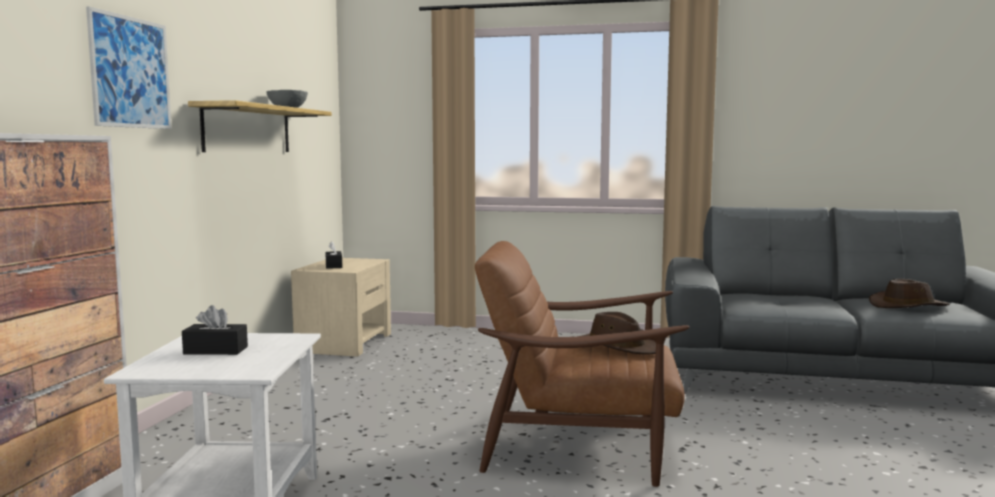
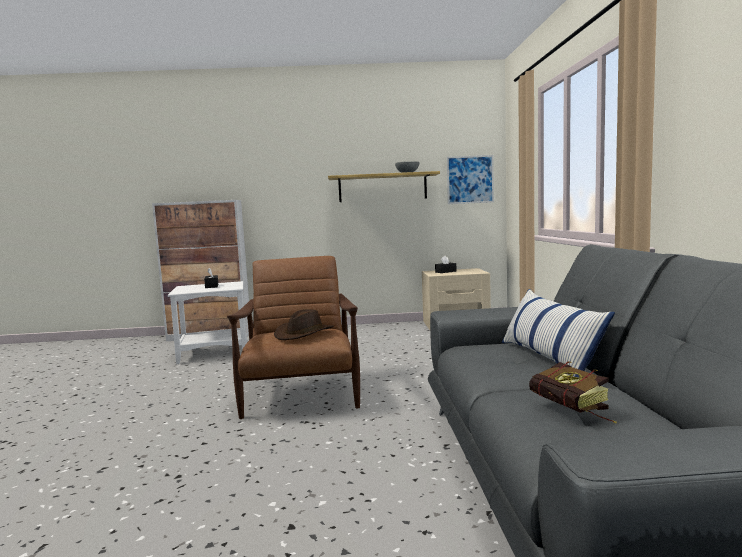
camera: 75 degrees right, 0 degrees up
picture [86,6,171,129] -> picture moved to [447,155,494,204]
brown hat [869,279,950,308] -> book [529,361,616,423]
none -> pillow [502,289,615,378]

